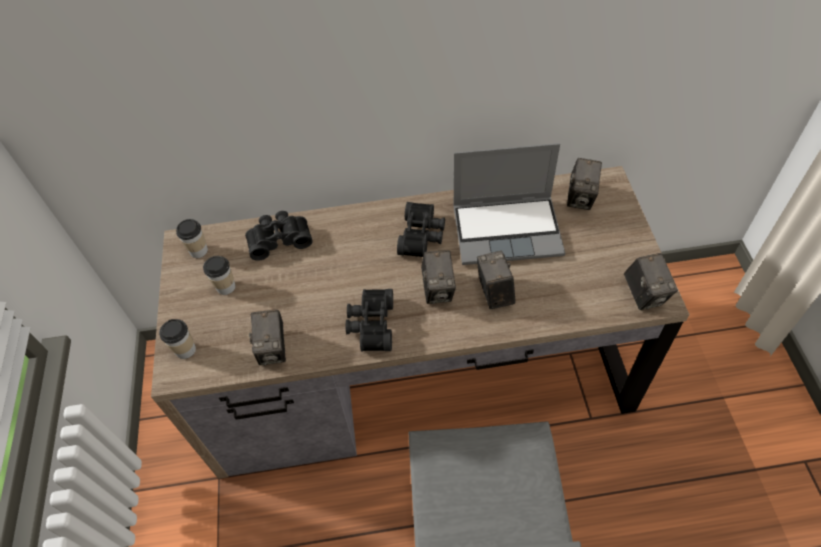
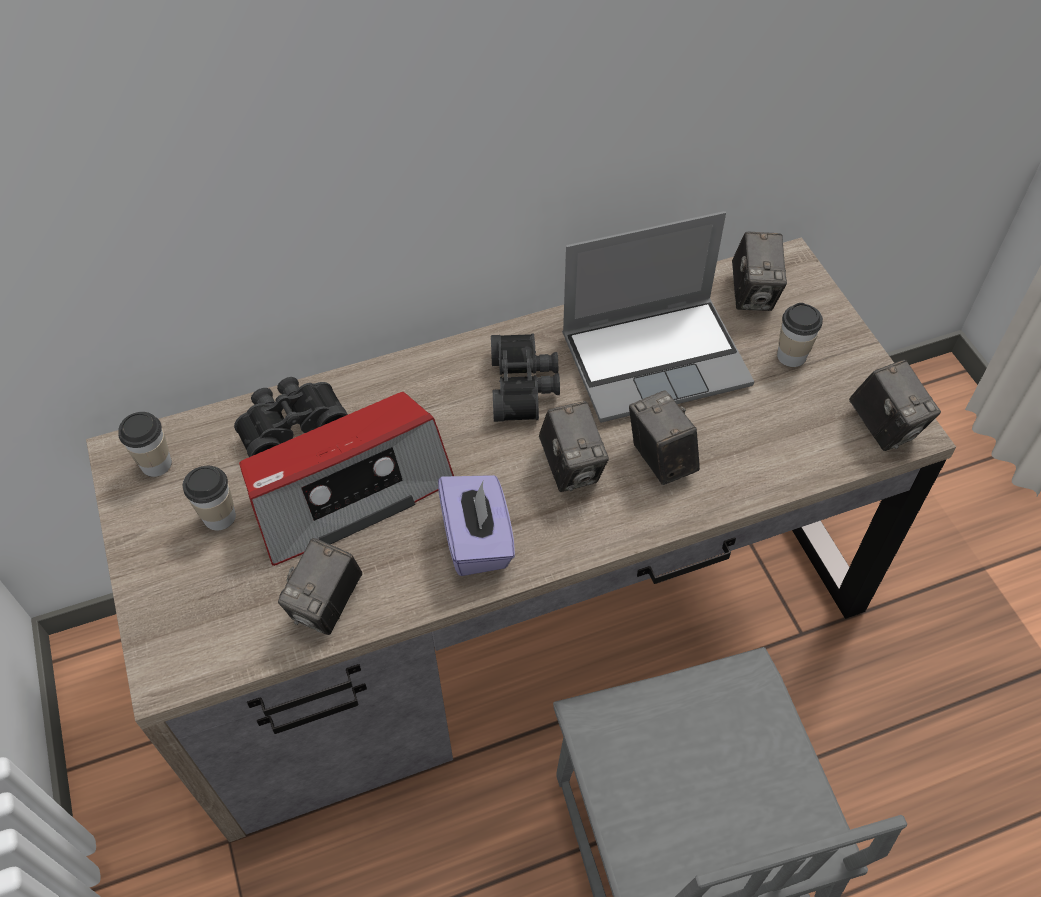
camera: 15 degrees left, 0 degrees up
cup [159,319,196,359] -> cup moved to [777,303,823,367]
camera [249,310,286,366] -> camera turned 45 degrees clockwise [278,538,362,635]
black binoculars [346,289,393,352] -> purple tissue box [438,475,515,576]
none -> radio [239,392,454,566]

